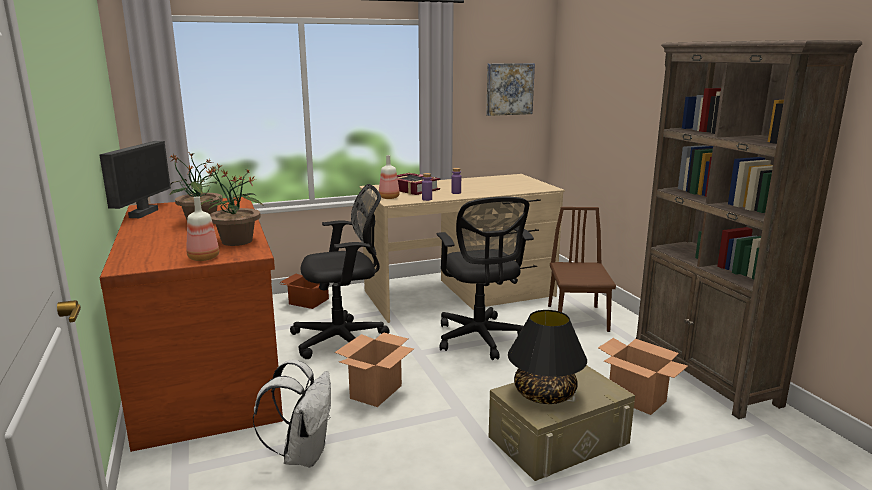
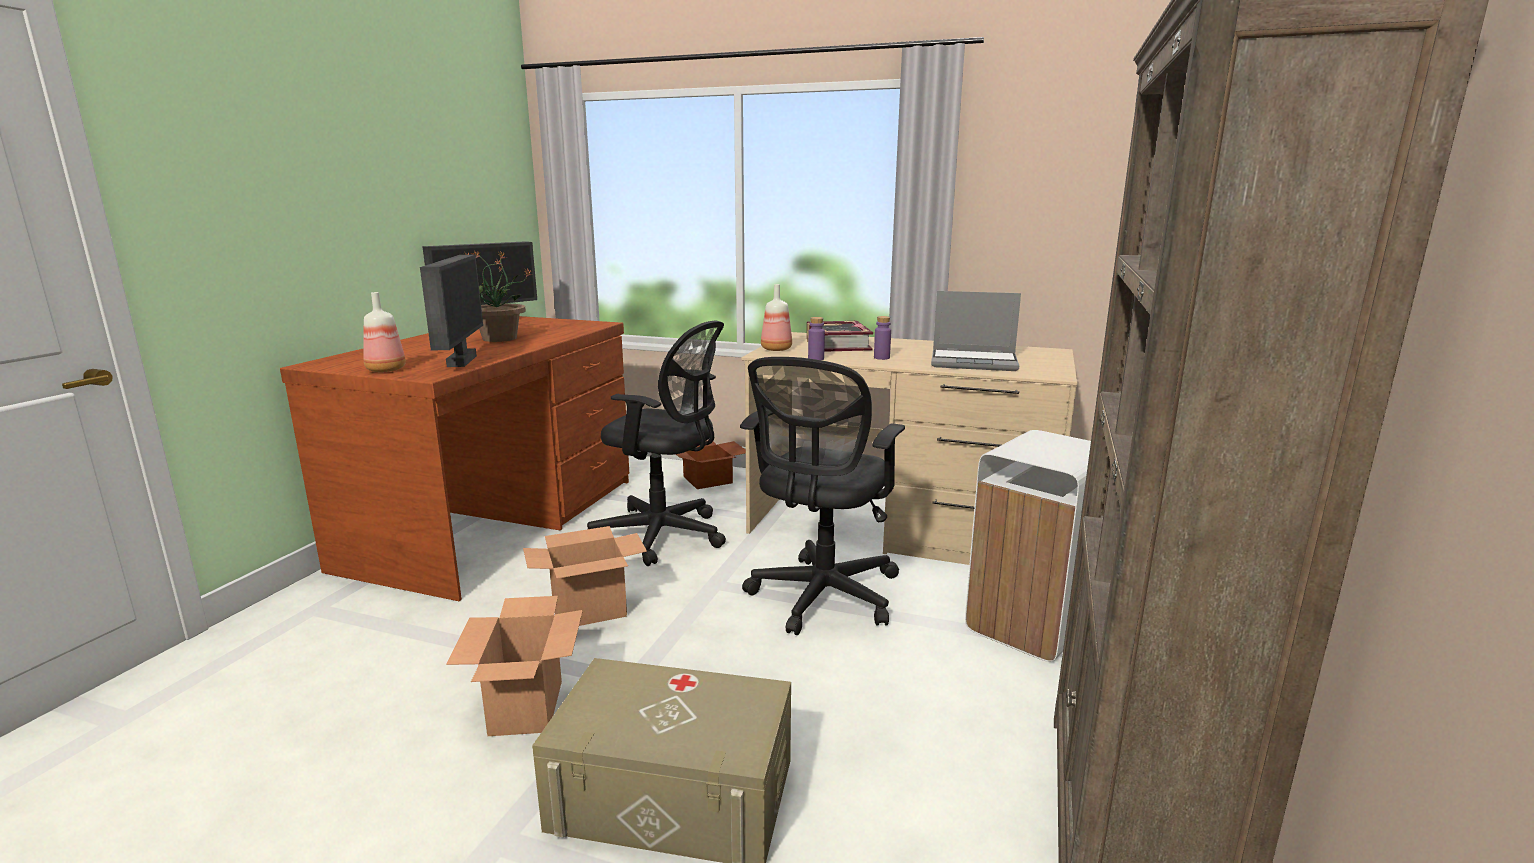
camera: 40 degrees right, 0 degrees up
potted plant [201,166,264,246] -> monitor [420,255,483,367]
white backpack [253,360,331,467] -> none
picture [486,63,535,116] -> none
black table lamp [508,310,587,404] -> none
brown chair [548,207,616,332] -> white trash can [965,430,1091,662]
cardboard box [598,338,688,415] -> cardboard box moved to [446,596,583,736]
none -> laptop [931,291,1021,371]

